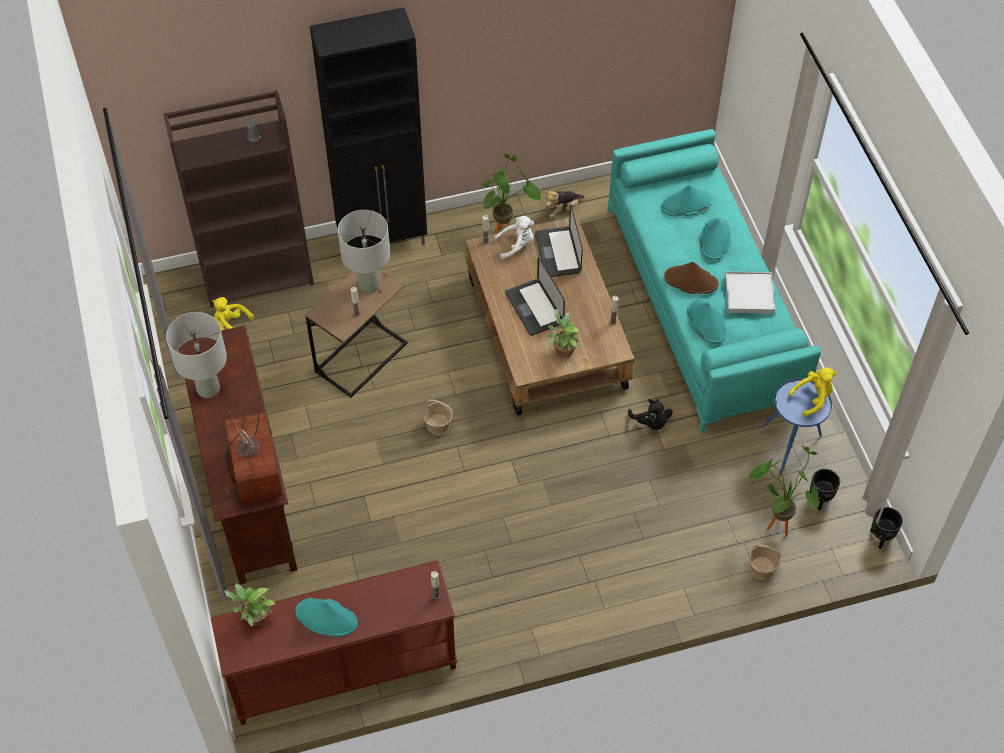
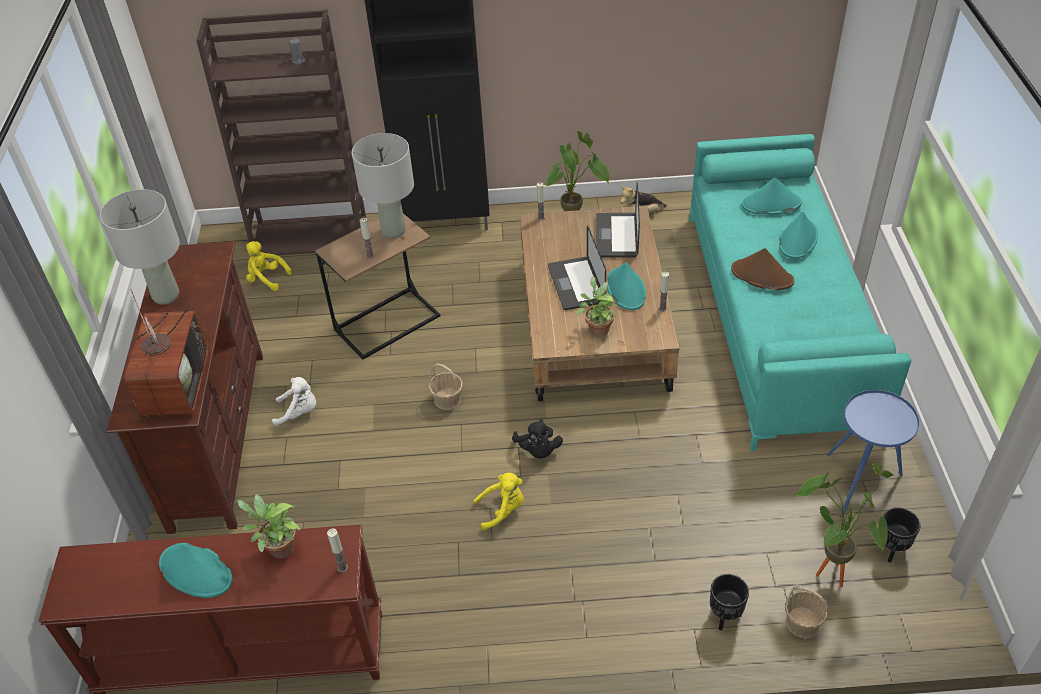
camera: 15 degrees right, 10 degrees down
potted plant [224,583,276,626] -> potted plant moved to [237,494,300,559]
white plush toy [494,216,534,259] -> white plush toy moved to [272,377,316,426]
black plush toy [628,399,673,430] -> black plush toy moved to [512,419,563,459]
turquoise hat [687,300,726,344] -> turquoise hat moved to [607,262,646,310]
white tray [725,272,775,314] -> none
yellow plush toy [788,367,837,417] -> yellow plush toy moved to [474,473,524,530]
black planter [870,507,903,549] -> black planter moved to [710,574,749,631]

